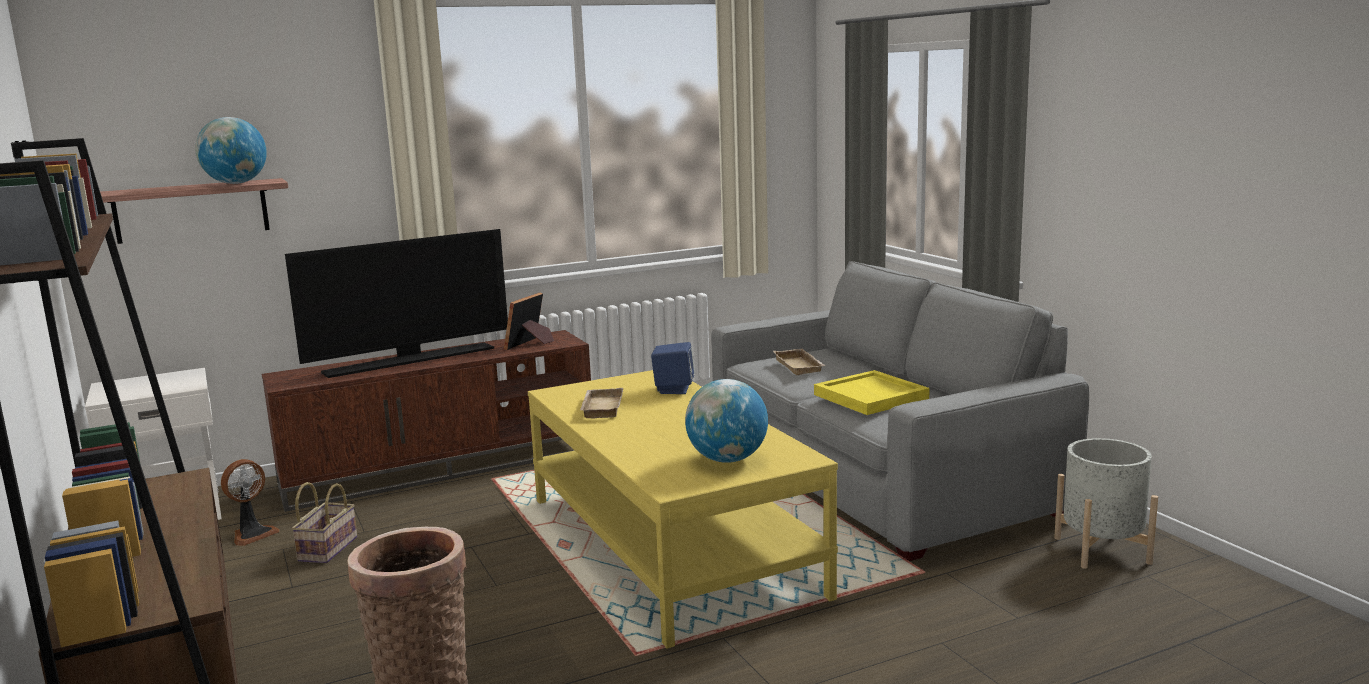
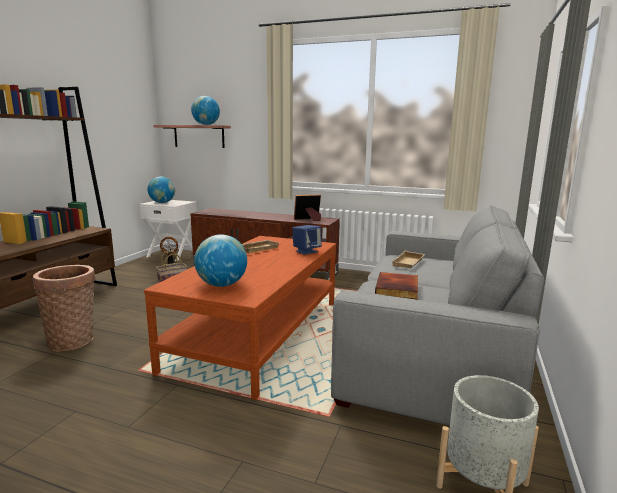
camera: 45 degrees right, 0 degrees up
television [285,229,508,378] -> none
yellow coffee table [528,370,838,649] -> brown coffee table [144,236,336,400]
yellow tray [814,370,930,415] -> book [375,272,418,300]
none -> globe [148,177,175,203]

